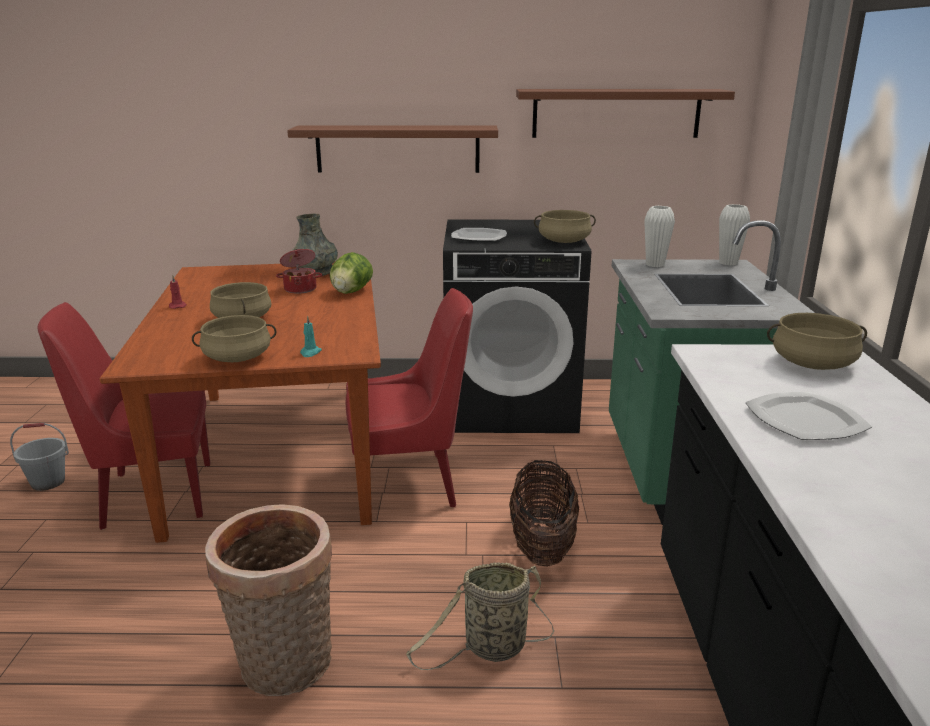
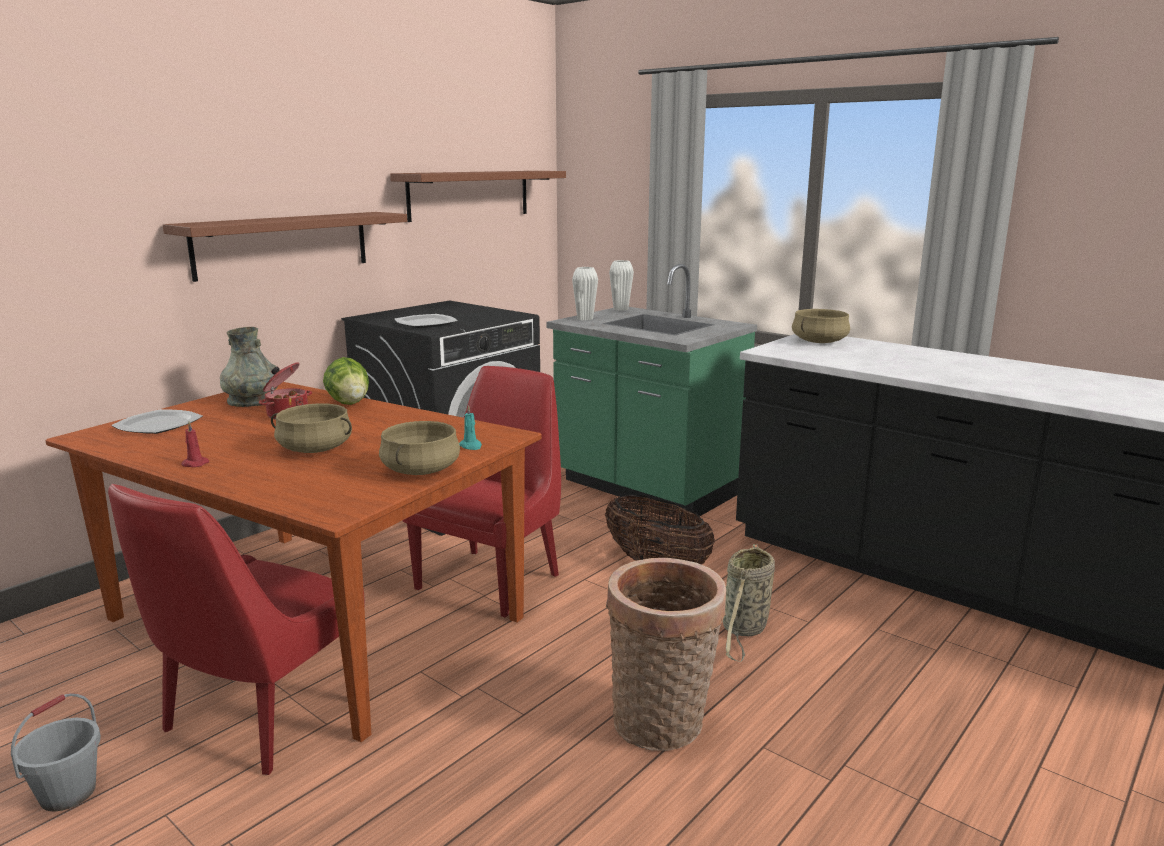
camera: 50 degrees left, 5 degrees down
beige cooking pot [534,210,596,243] -> none
plate [745,392,872,440] -> plate moved to [111,409,203,434]

